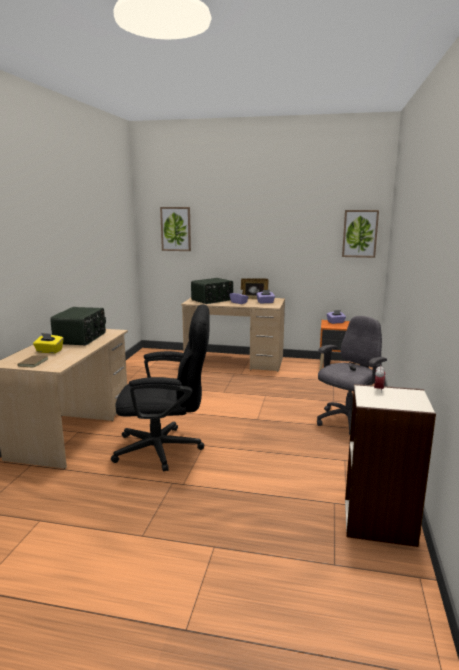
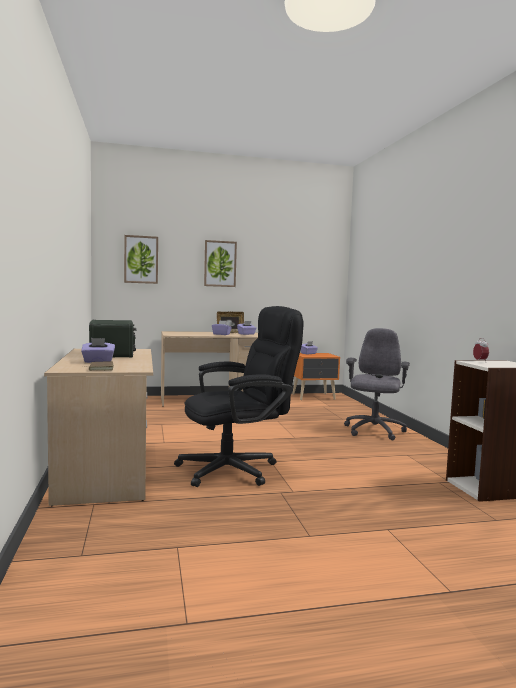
camera: 25 degrees left, 10 degrees down
yellow tissue box [33,333,64,354] -> purple tissue box [81,338,115,363]
radio [191,278,233,304] -> none
picture [342,210,379,258] -> picture moved to [204,240,237,287]

